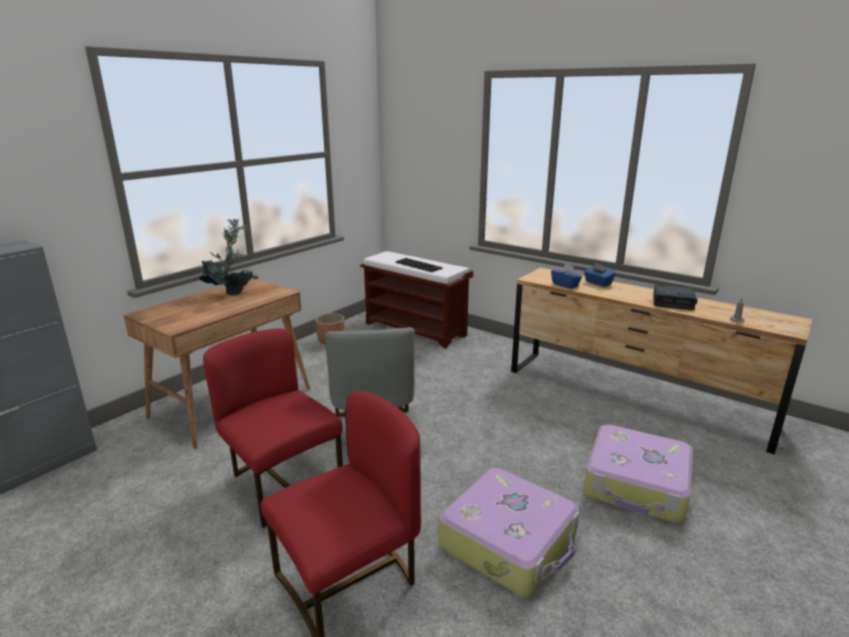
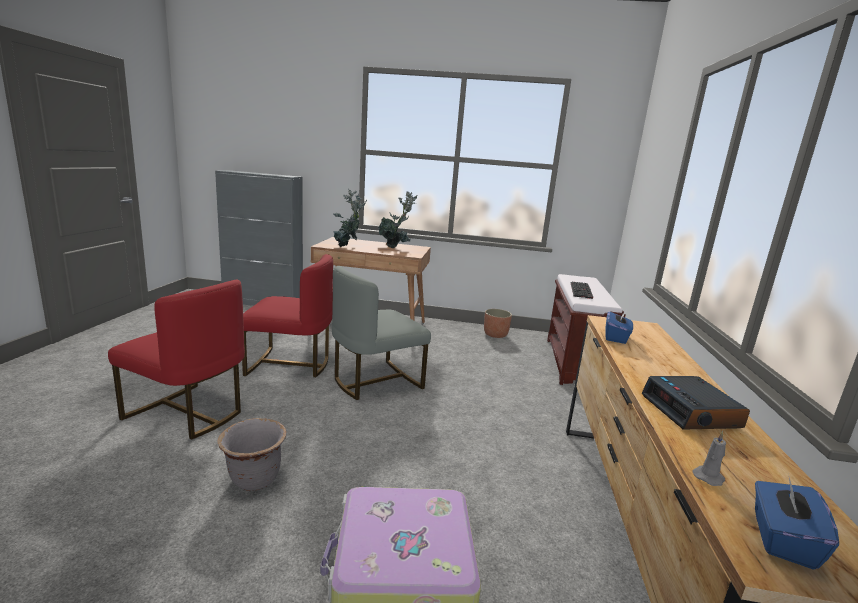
camera: 60 degrees right, 5 degrees down
red chair [203,328,343,528] -> red chair turned 75 degrees clockwise [242,254,333,377]
suitcase [439,468,580,597] -> grey planter [218,418,287,491]
blue tissue box [584,262,616,287] -> blue tissue box moved to [755,473,839,570]
none -> potted plant [333,189,367,247]

